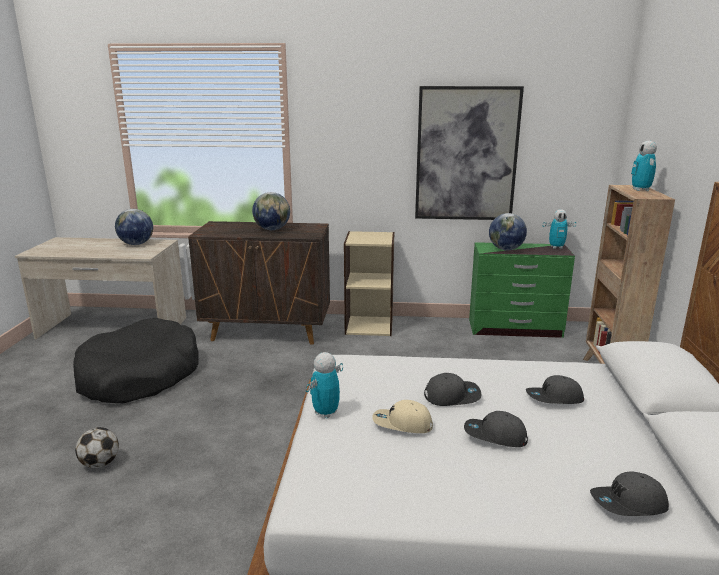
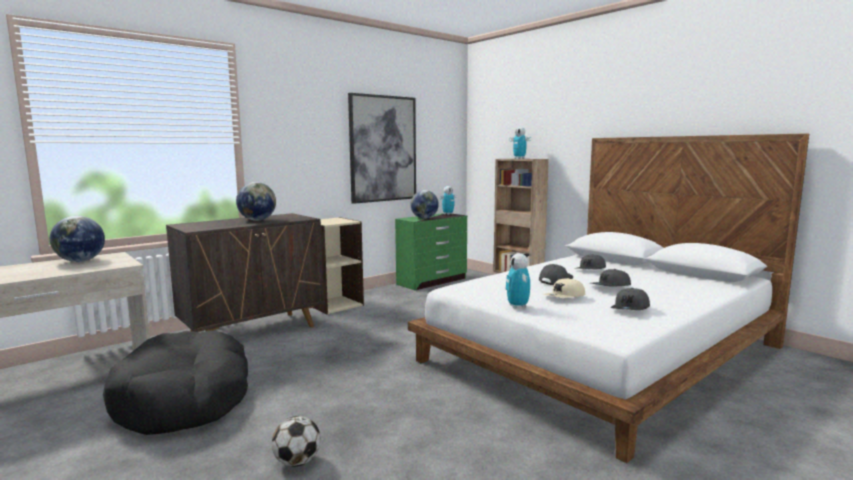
camera: 45 degrees left, 10 degrees down
grey cap [590,471,669,516] -> grey cap moved to [611,288,650,310]

